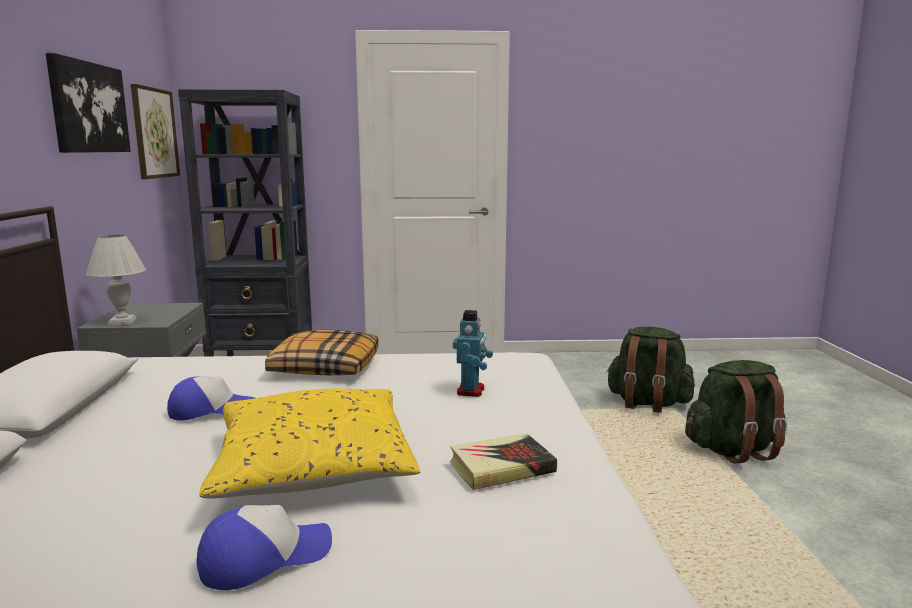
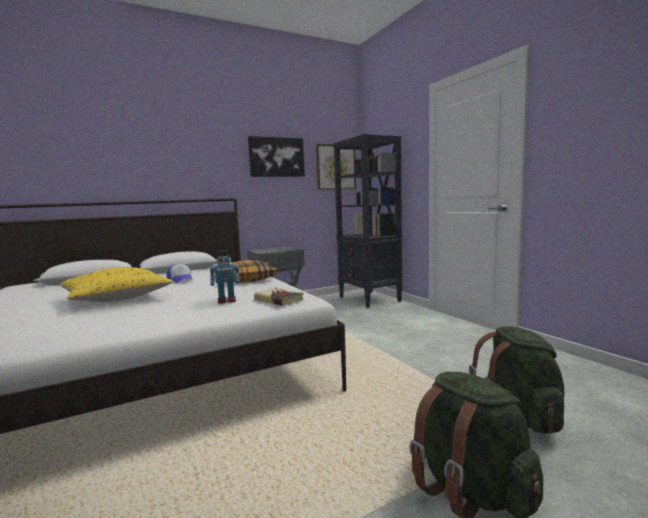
camera: 65 degrees right, 5 degrees down
white table lamp [86,234,146,326] -> none
cap [197,505,332,590] -> none
book [450,433,557,490] -> book moved to [254,287,304,306]

